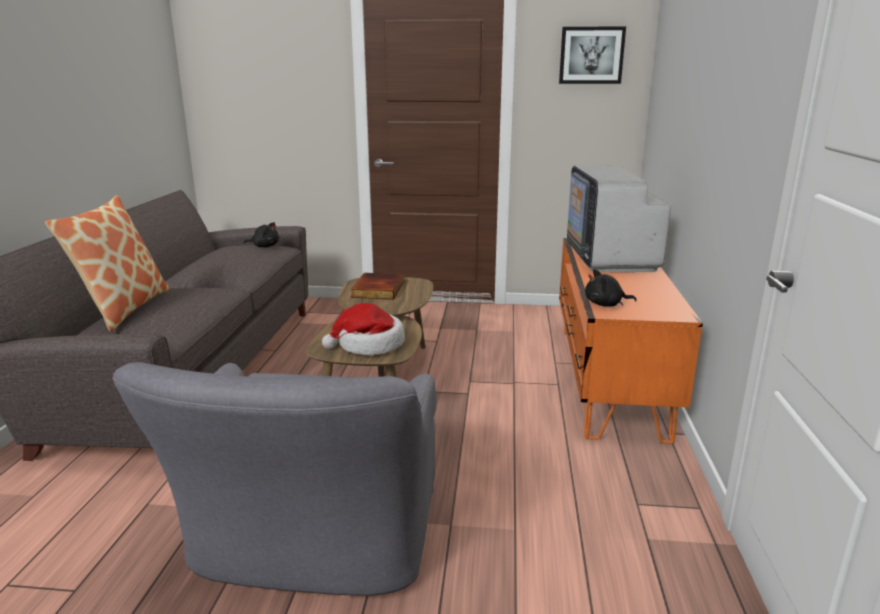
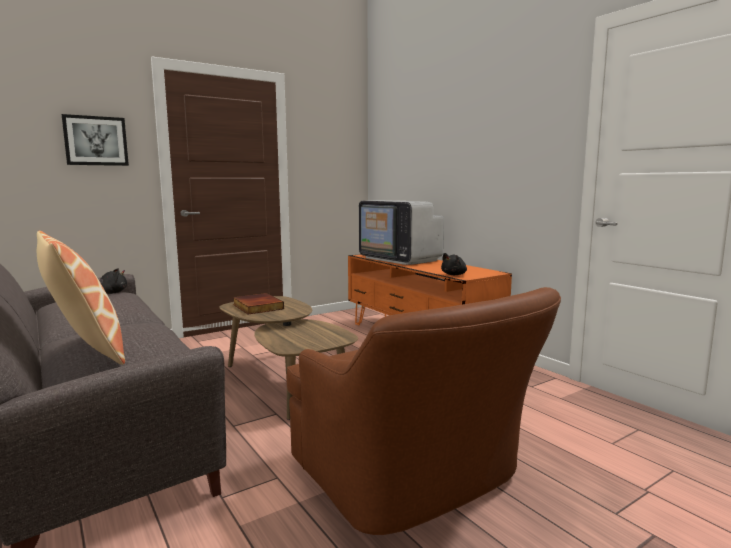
camera: 40 degrees left, 10 degrees down
grey armchair [112,362,437,596] -> brown armchair [287,287,561,535]
hat [322,303,405,355] -> none
picture [559,26,626,84] -> picture moved to [62,114,129,166]

